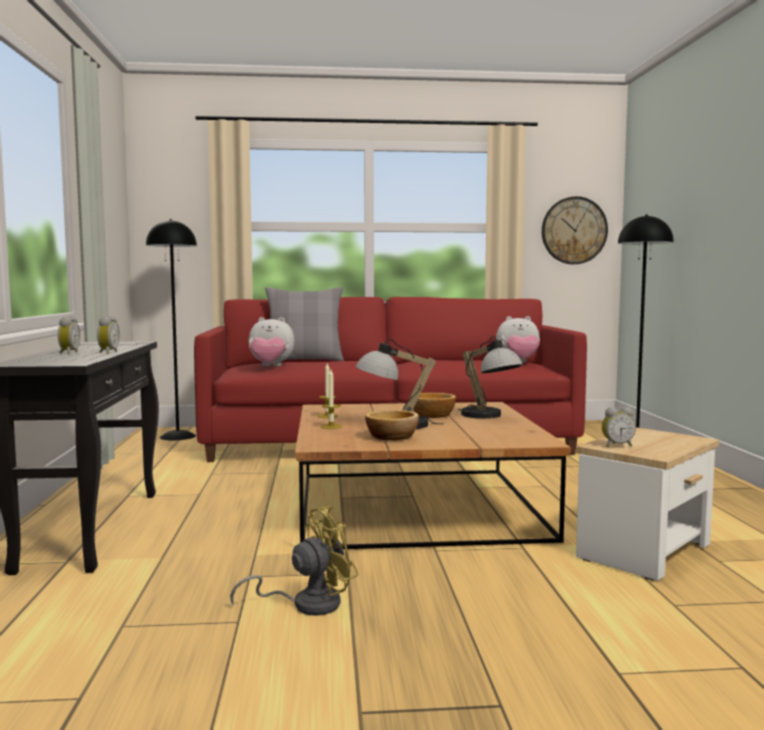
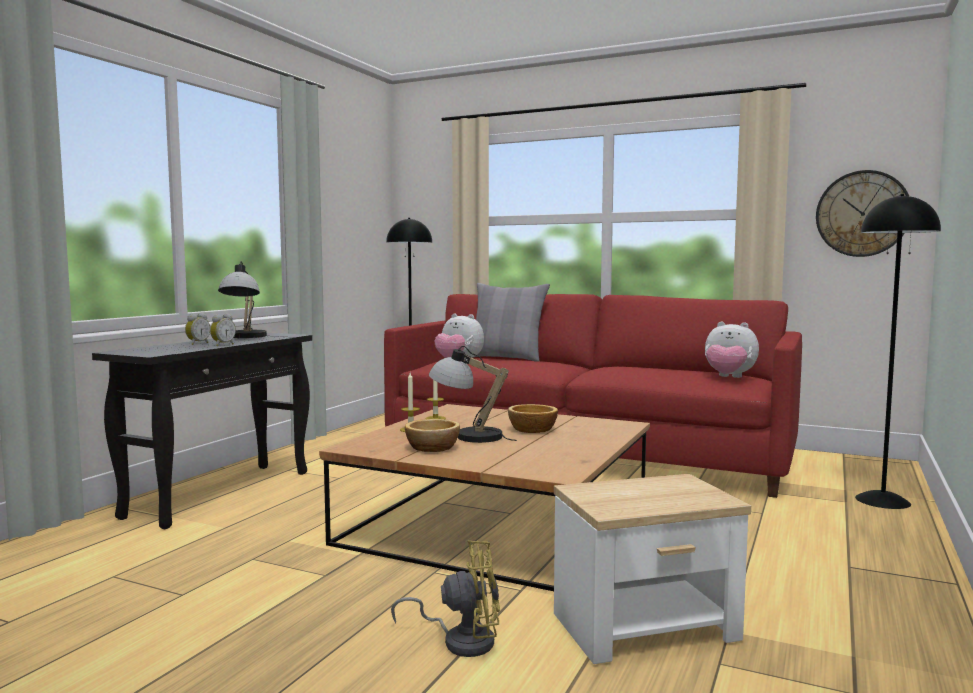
camera: 30 degrees right, 0 degrees up
yellow fan [230,506,359,615] -> yellow fan moved to [391,540,500,657]
table lamp [458,336,523,419] -> table lamp moved to [218,261,267,338]
alarm clock [602,407,636,447] -> none

